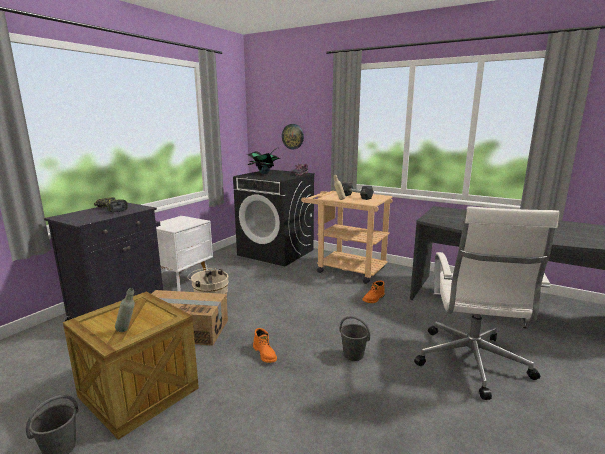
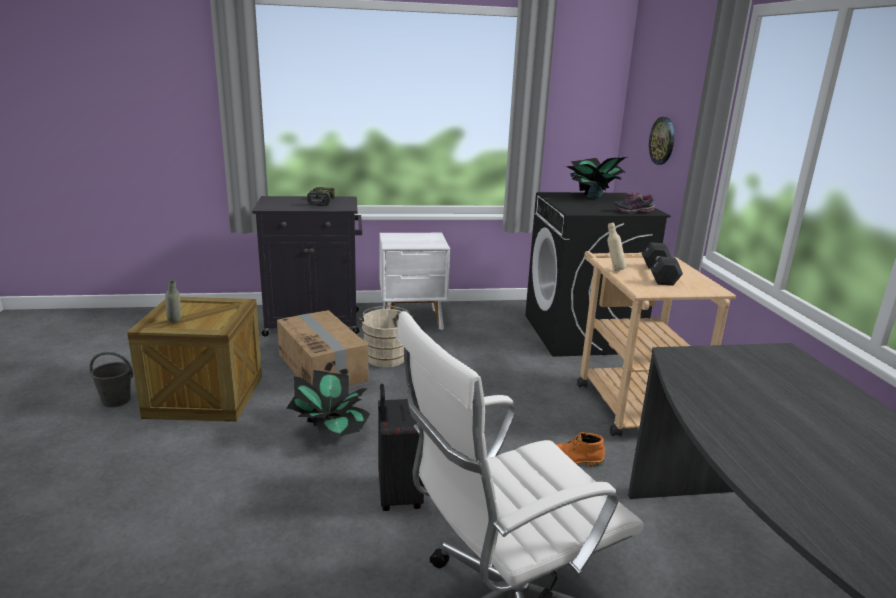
camera: 50 degrees right, 5 degrees up
orange boot [253,328,277,363] -> potted plant [286,370,370,440]
grey bucket [340,316,370,361] -> black suitcase [378,384,424,511]

